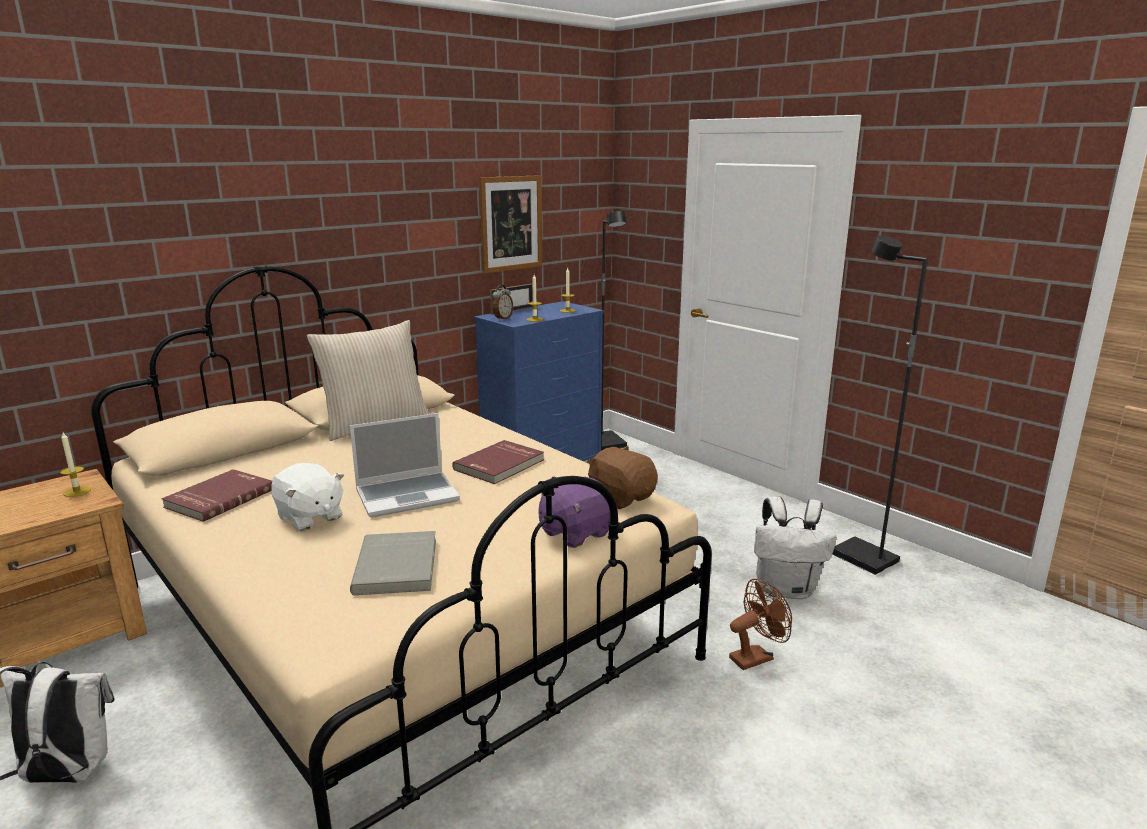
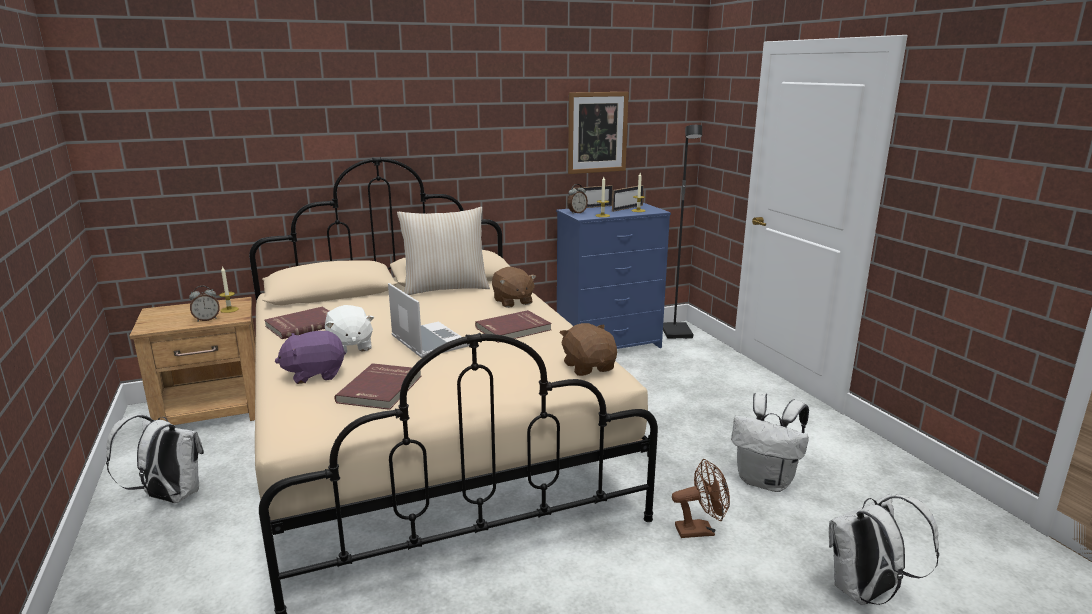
camera: 20 degrees right, 0 degrees up
laptop [350,413,460,518] -> laptop turned 120 degrees counterclockwise [388,283,469,358]
grey book [350,531,436,595] -> red book [335,363,422,410]
purple plush toy [539,477,610,548] -> purple plush toy moved to [275,331,346,384]
black floor lamp [832,235,928,575] -> none
none -> alarm clock [189,286,220,322]
none -> brown plush toy [492,267,536,308]
none -> picture frame [612,185,644,212]
none -> white backpack [829,494,939,605]

